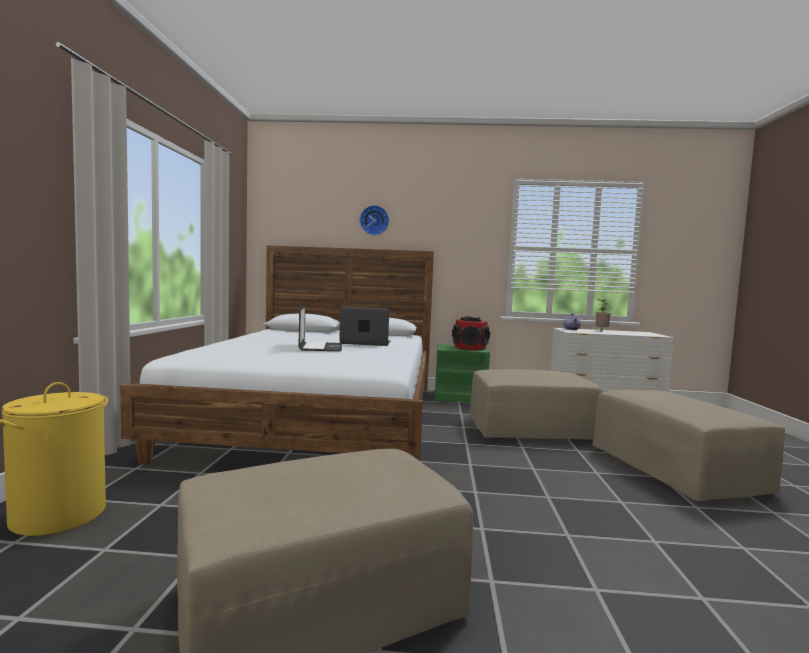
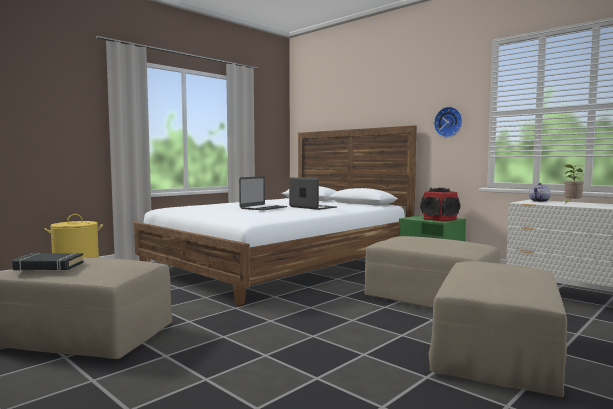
camera: 40 degrees right, 0 degrees up
wall clock [360,205,389,236] -> wall clock moved to [434,107,462,137]
none -> black book [12,253,84,271]

